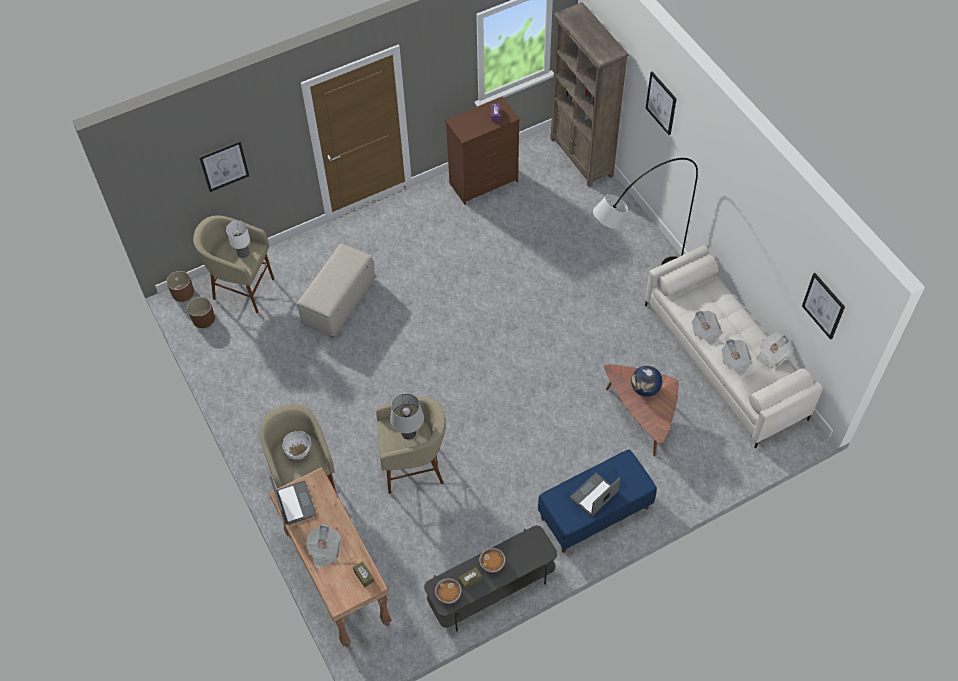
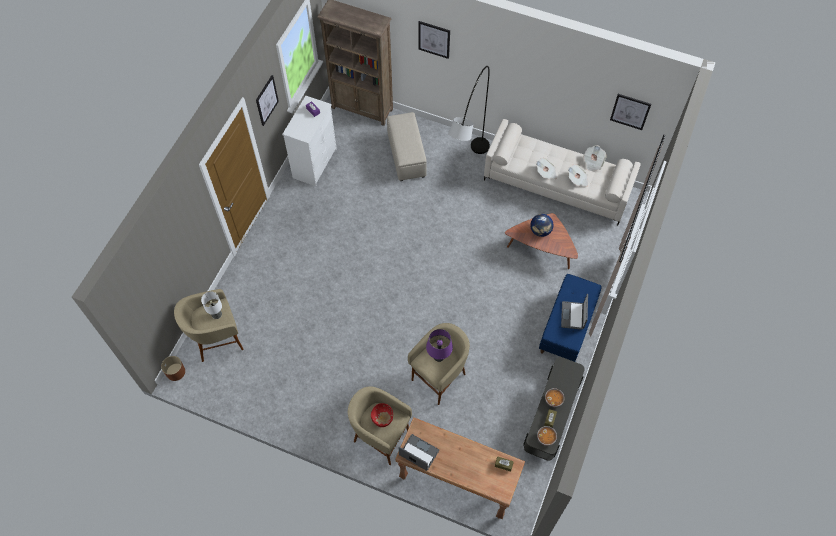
camera: 40 degrees left, 5 degrees up
brown planter [187,297,215,328] -> none
picture [199,141,249,192] -> picture moved to [256,75,279,126]
white bowl [283,431,311,460] -> red bowl [371,403,393,427]
beige ottoman [297,243,375,338] -> beige ottoman moved to [387,112,427,181]
newspaper [306,524,341,568] -> none
grey table lamp [390,394,424,440] -> purple table lamp [426,329,453,362]
brown dresser [445,96,520,205] -> white dresser [282,96,337,186]

